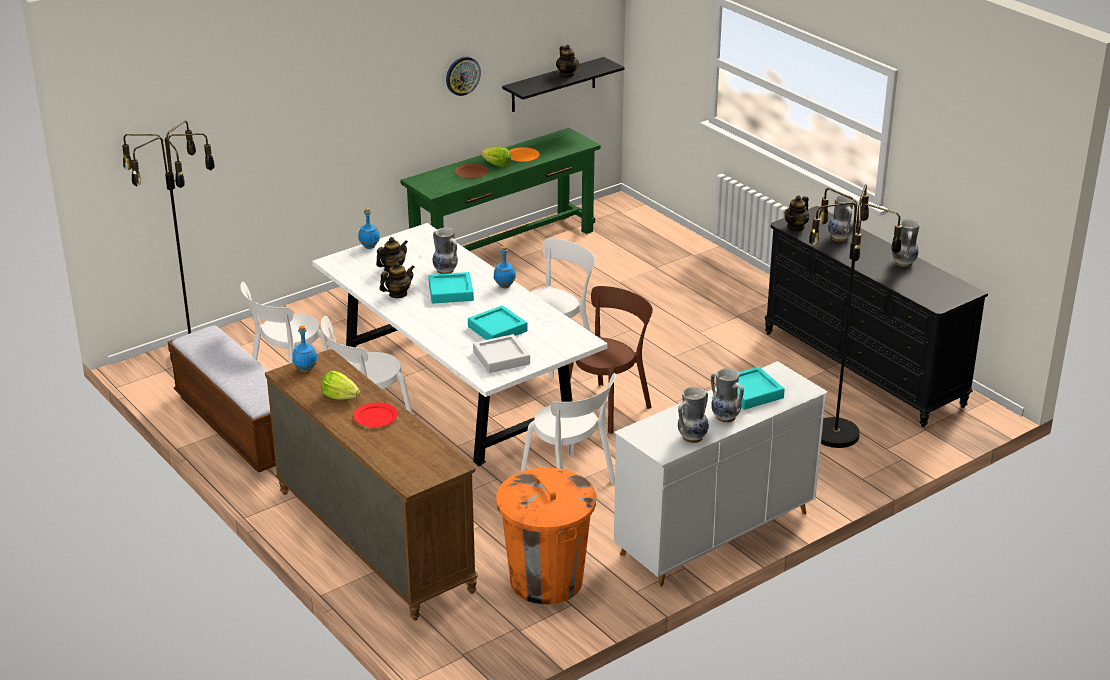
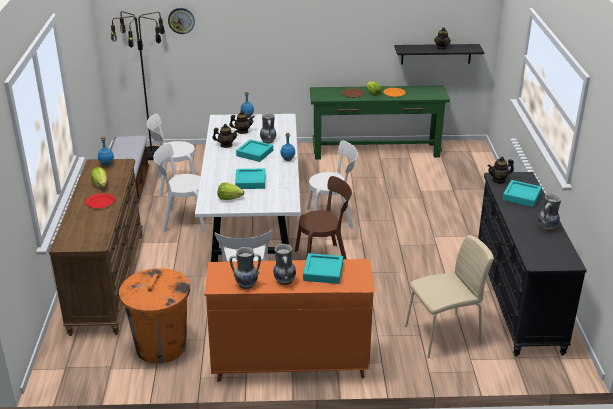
camera: 35 degrees right, 0 degrees up
wall clock [446,57,481,96] -> wall clock moved to [168,8,195,34]
grey tray [473,334,530,373] -> lettuce [218,182,244,200]
white cabinet [614,361,827,587] -> orange cabinet [205,259,375,382]
floor lamp [809,184,902,448] -> beige chair [405,235,494,358]
vase [828,195,854,241] -> turquoise tray [502,180,542,207]

